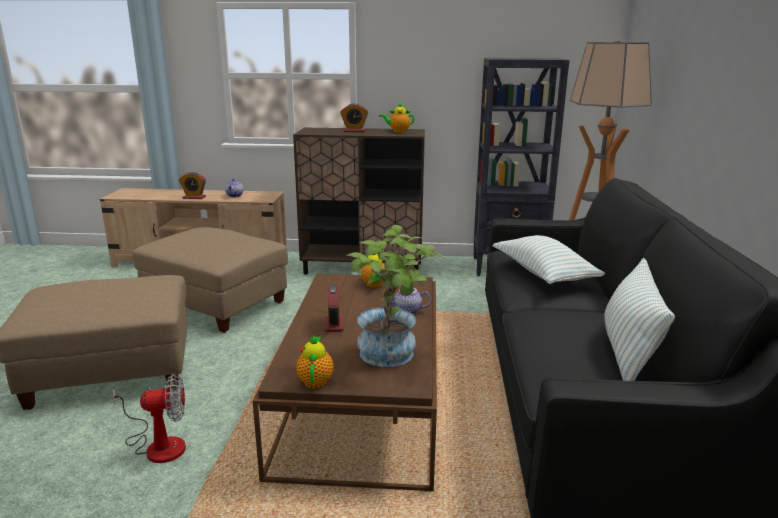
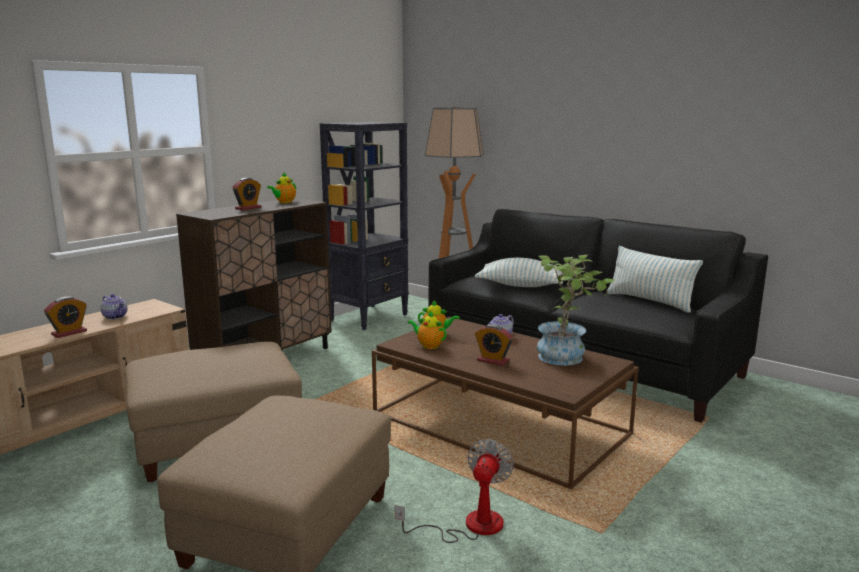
camera: 55 degrees left, 5 degrees down
teapot [296,335,334,389] -> teapot moved to [408,311,447,349]

